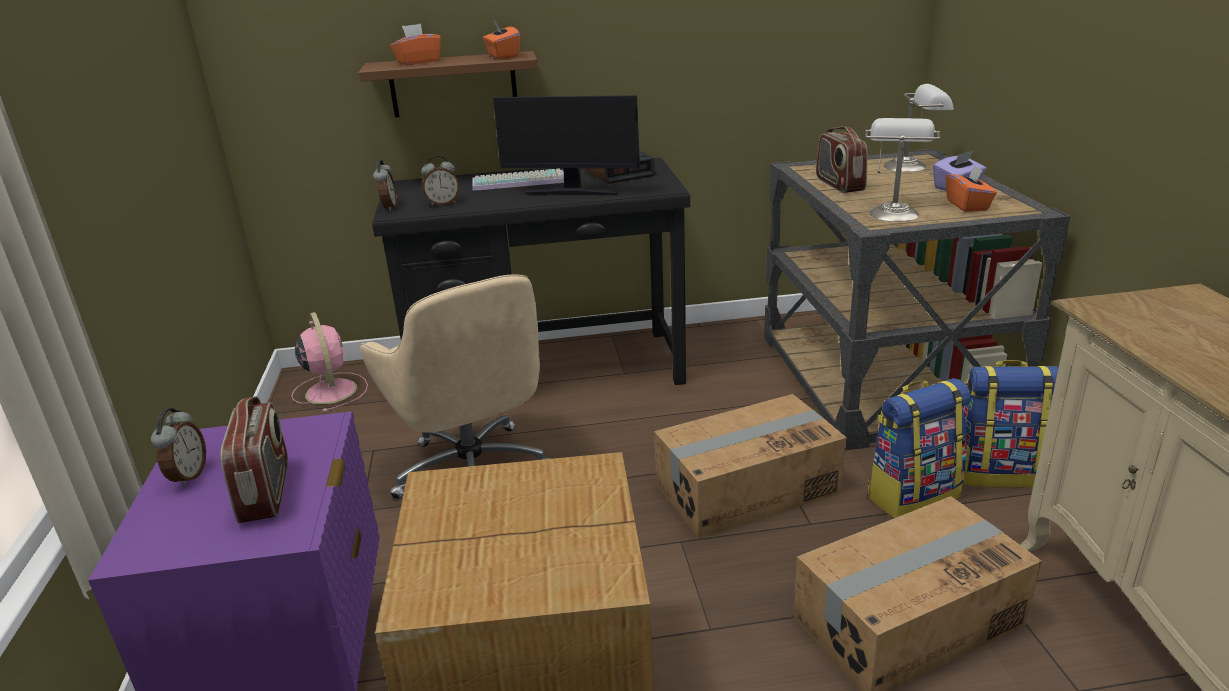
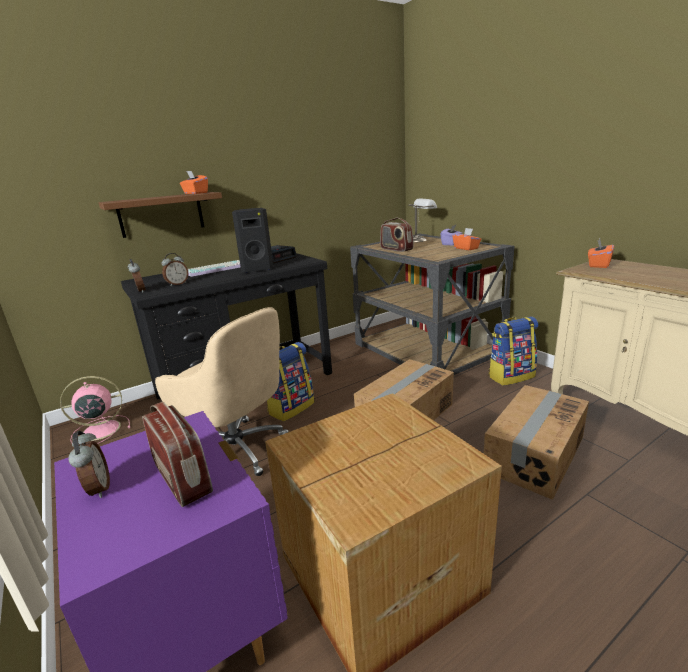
camera: 25 degrees left, 5 degrees down
pink fan [291,312,368,412] -> pink fan turned 60 degrees counterclockwise [60,376,130,444]
orange tissue box [390,24,441,65] -> orange tissue box moved to [588,239,614,268]
monitor [493,95,640,195] -> black speaker [232,208,274,273]
white table lamp [865,118,940,222] -> none
backpack [867,378,971,518] -> backpack moved to [267,342,314,421]

